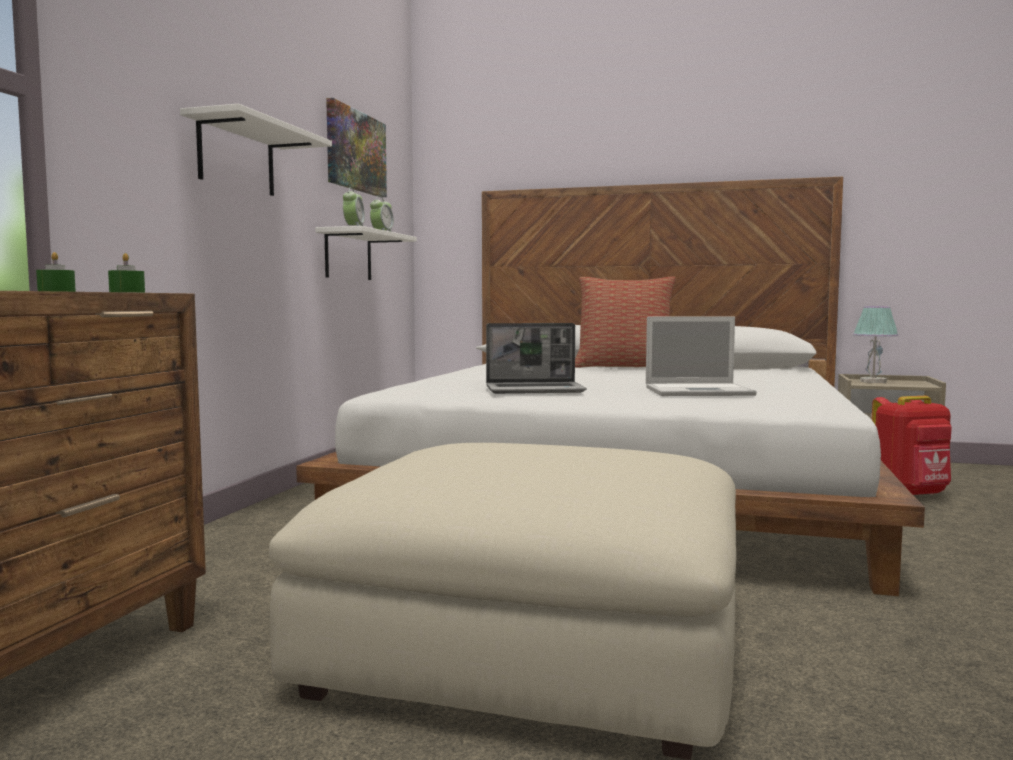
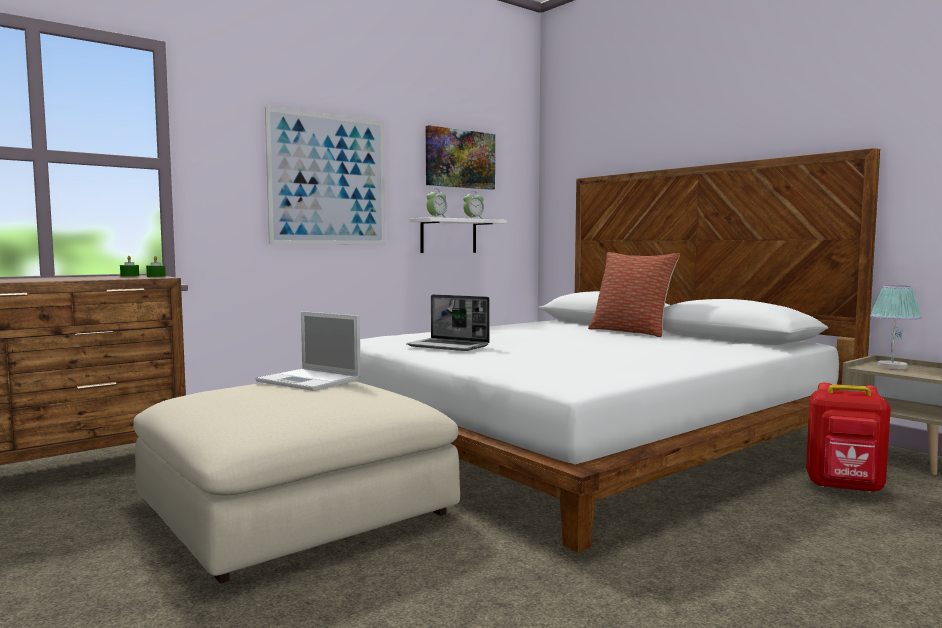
camera: 35 degrees right, 0 degrees up
white shelf [180,104,332,196] -> picture [265,106,385,245]
laptop [646,316,757,396] -> laptop moved to [256,311,361,391]

